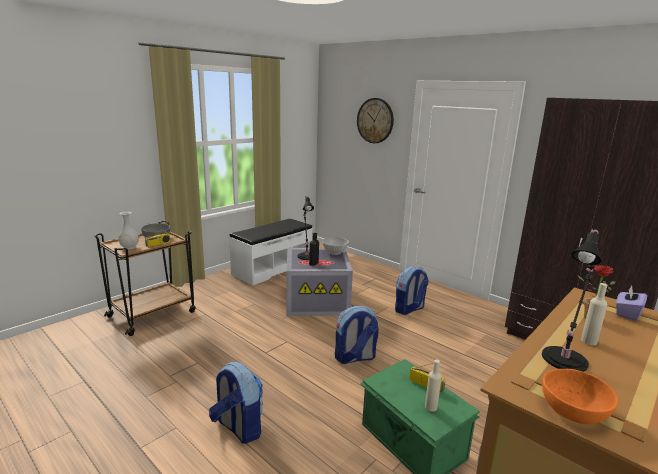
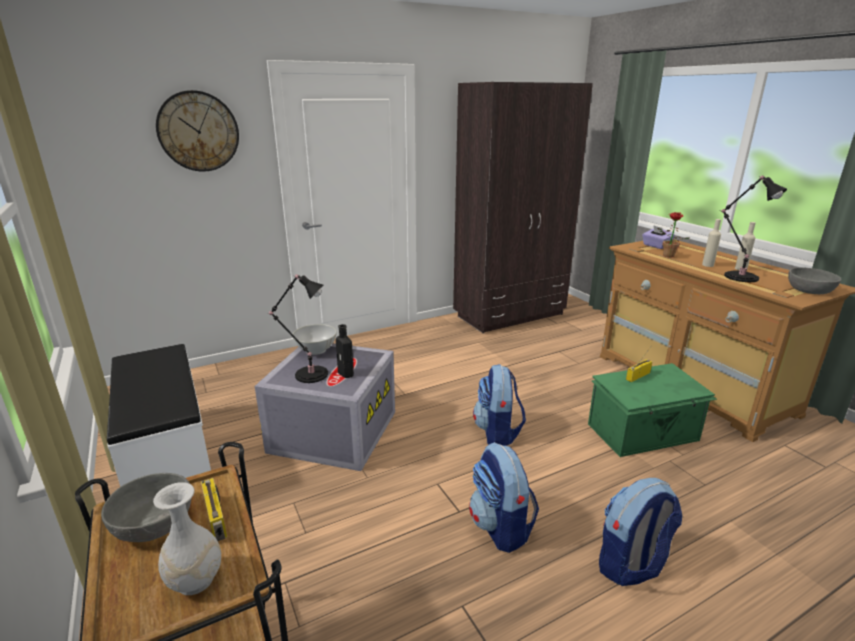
camera: 70 degrees left, 5 degrees up
backpack [395,266,429,315] -> backpack moved to [469,442,539,553]
beige bottle [425,360,442,412] -> beige bottle moved to [735,222,756,270]
orange bowl [542,369,618,424] -> grey bowl [788,267,841,294]

